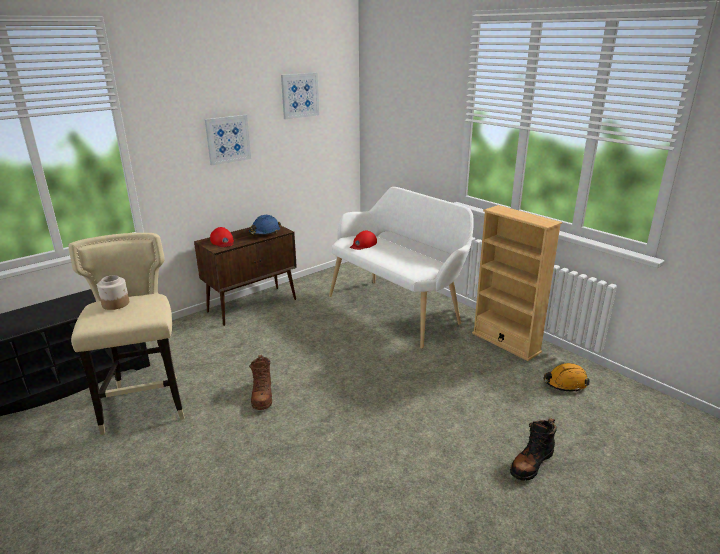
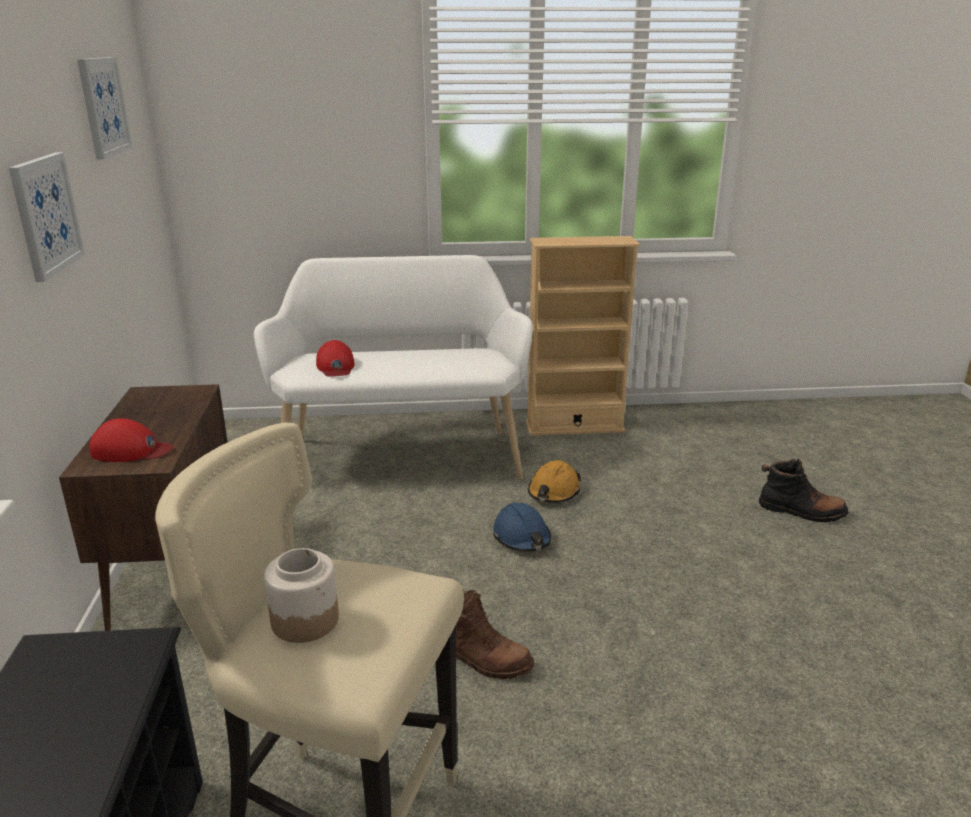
camera: 55 degrees left, 0 degrees up
blue hard hat [249,215,281,235] -> blue hard hat moved to [493,502,551,552]
black boot [510,418,557,481] -> black boot turned 60 degrees counterclockwise [759,459,848,522]
orange hard hat [543,363,589,392] -> orange hard hat moved to [528,460,581,503]

